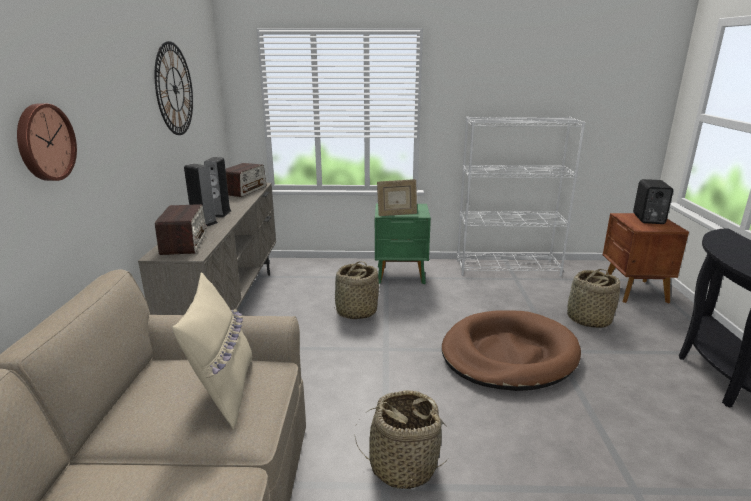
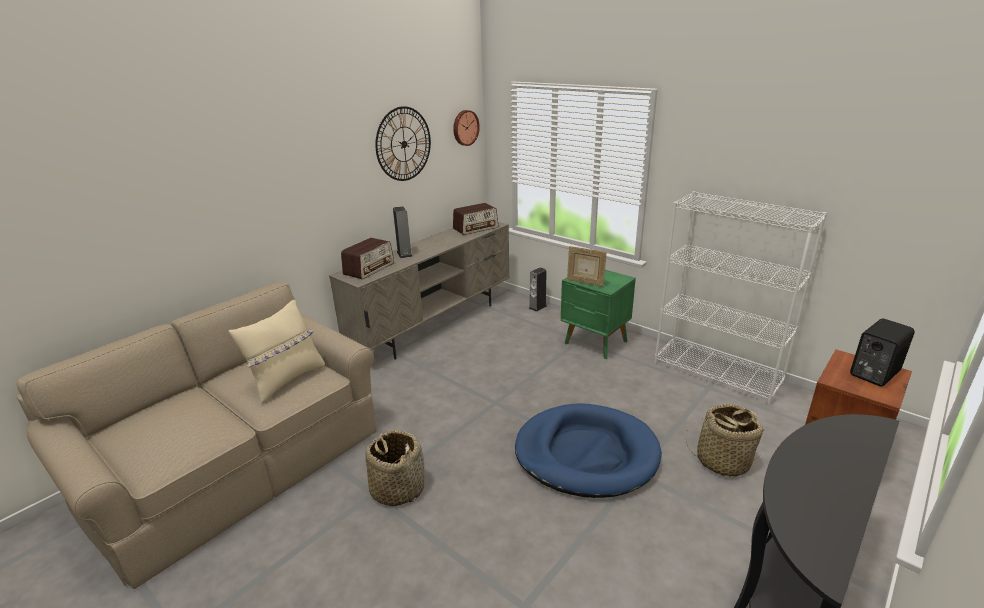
camera: 40 degrees right, 5 degrees up
wall clock [17,104,77,181] -> wall clock moved to [453,110,480,146]
speaker [204,157,231,218] -> speaker moved to [529,267,547,312]
basket [334,261,379,319] -> none
brown dog bed [442,310,581,391] -> blue dog bed [515,403,662,498]

